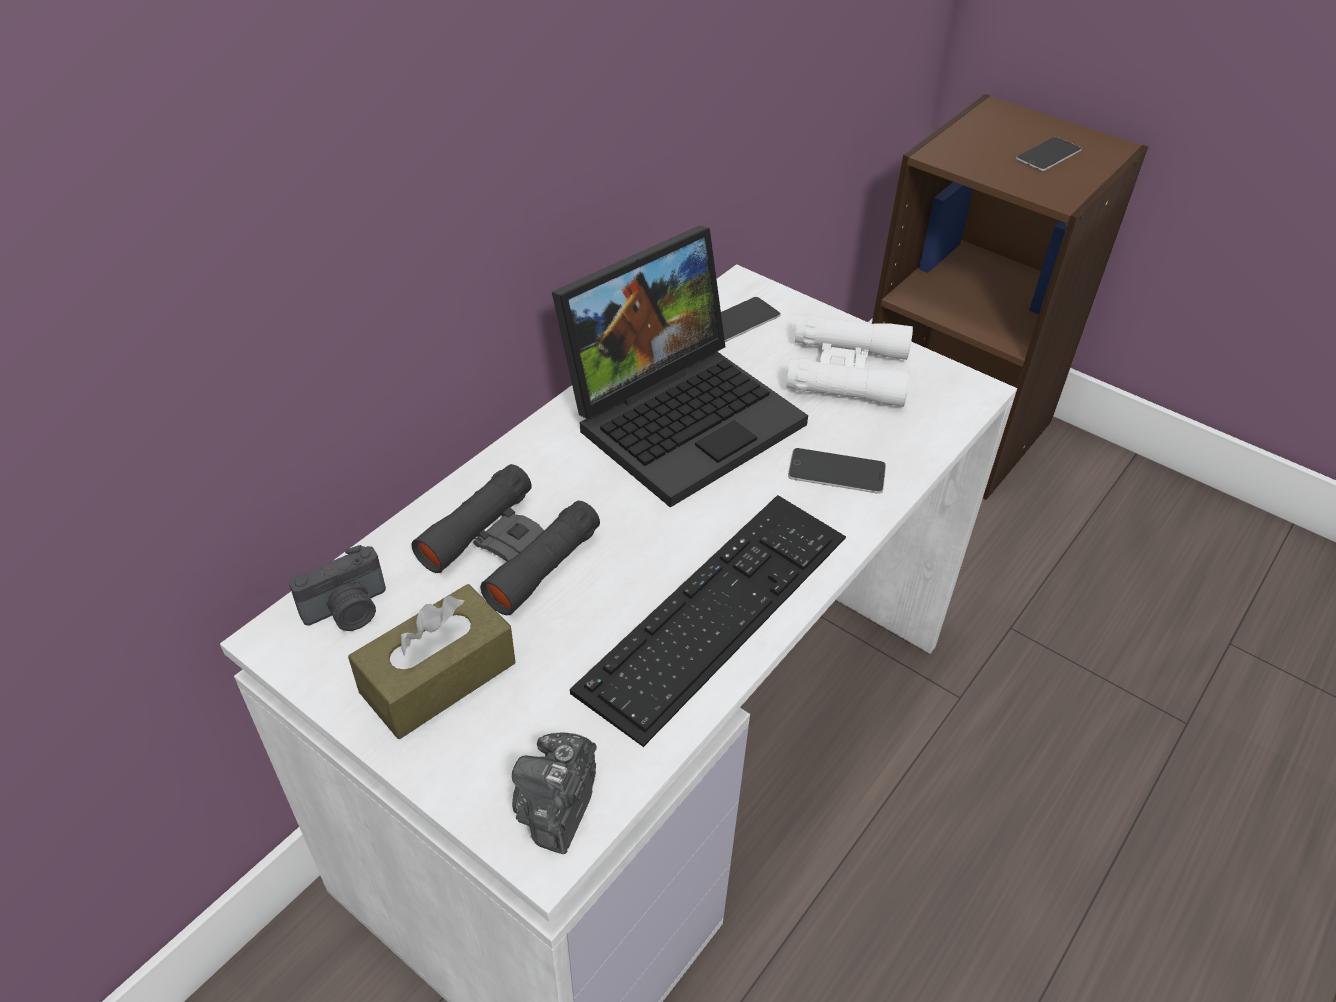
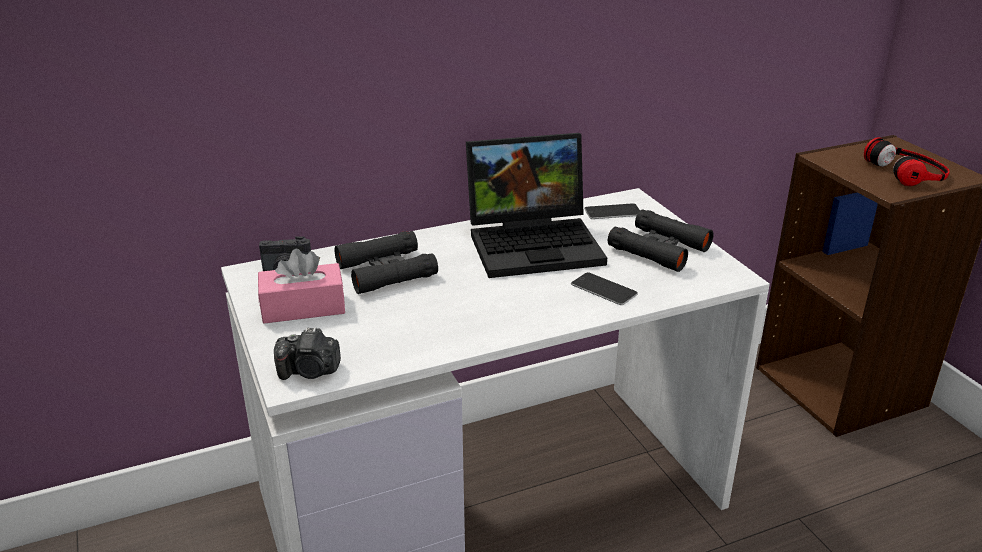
camera: 30 degrees right, 15 degrees down
brown tissue box [348,584,515,739] -> pink tissue box [258,249,345,324]
camera [512,732,597,854] -> camera turned 135 degrees counterclockwise [274,327,341,380]
keyboard [570,495,846,747] -> none
white binoculars [786,314,913,407] -> black binoculars [608,209,714,272]
phone [1016,137,1082,171] -> headphones [864,137,950,186]

